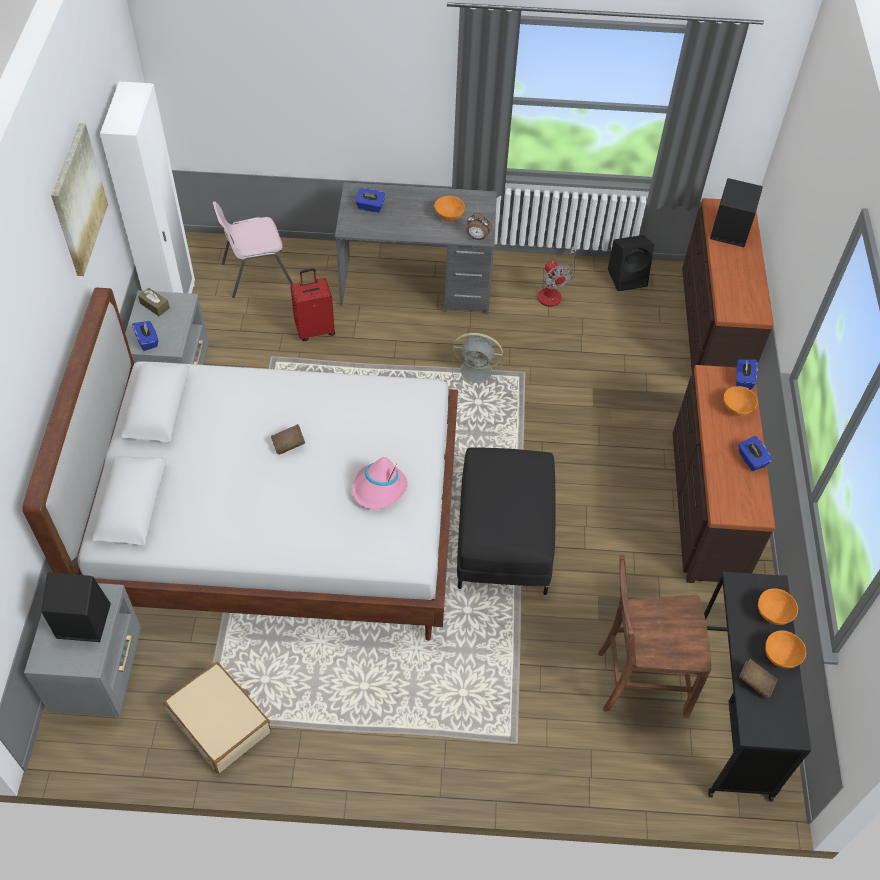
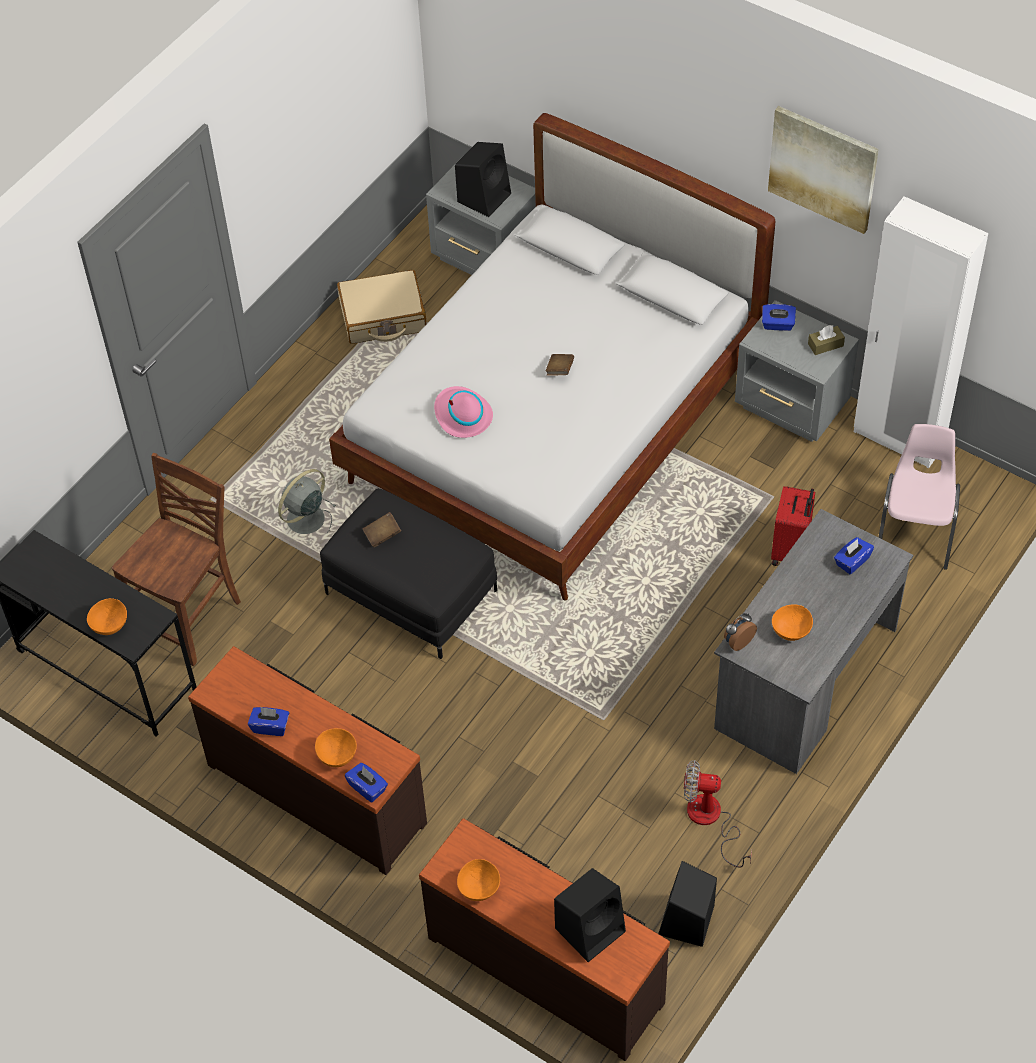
camera: 125 degrees right, 0 degrees up
grey fan [452,333,503,385] -> grey fan moved to [278,469,337,534]
brown book [739,659,777,699] -> brown book moved to [363,512,401,547]
orange bowl [765,631,806,668] -> orange bowl moved to [457,859,500,901]

